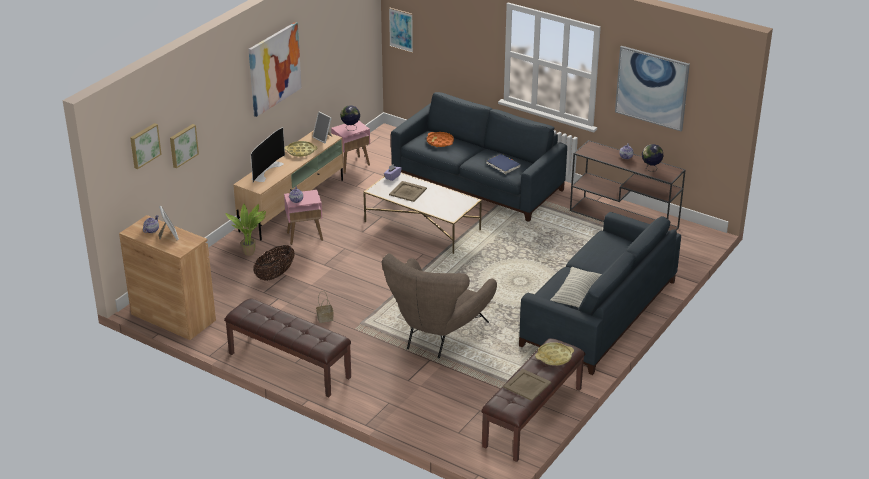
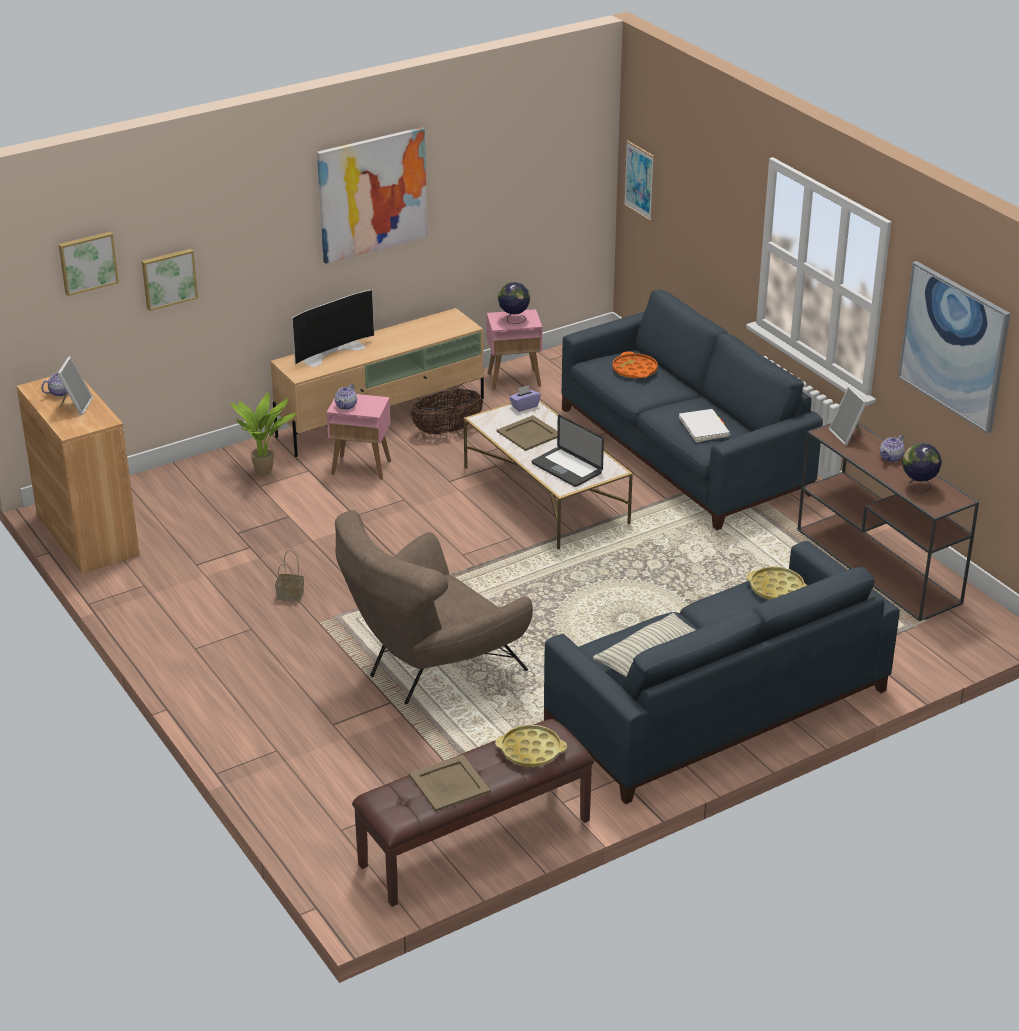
camera: 25 degrees right, 0 degrees up
brown bench [224,298,351,398] -> none
basket [253,245,295,281] -> basket moved to [410,389,483,434]
yellow tray [284,141,317,157] -> yellow tray moved to [746,567,807,600]
picture frame [312,111,332,143] -> picture frame moved to [829,386,867,445]
blue book [486,154,521,175] -> white book [679,409,730,443]
none -> laptop [531,415,604,487]

